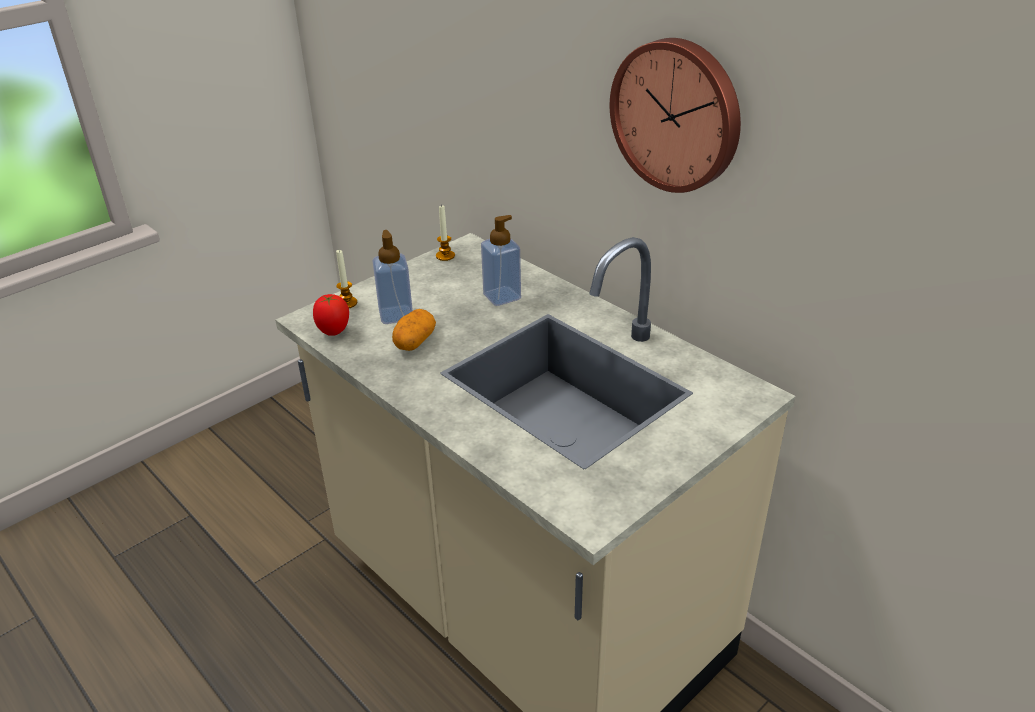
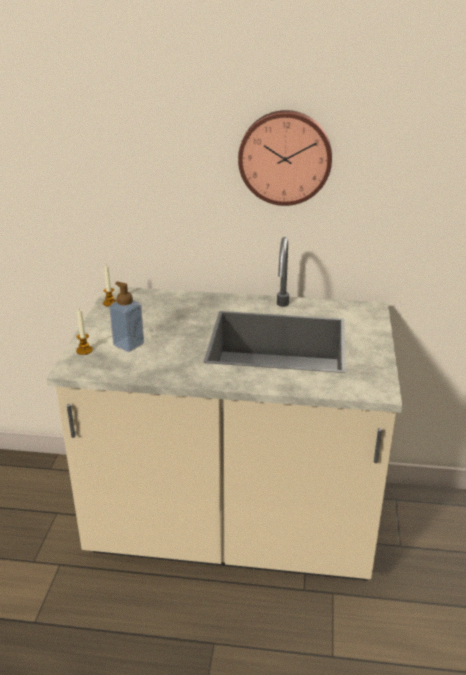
camera: 40 degrees left, 5 degrees down
tomato [313,294,349,336] -> none
potato [392,309,436,351] -> none
soap dispenser [481,215,521,306] -> none

